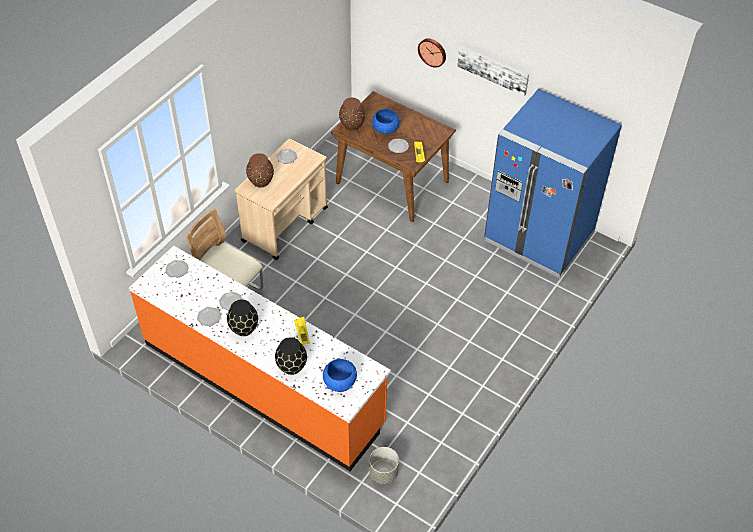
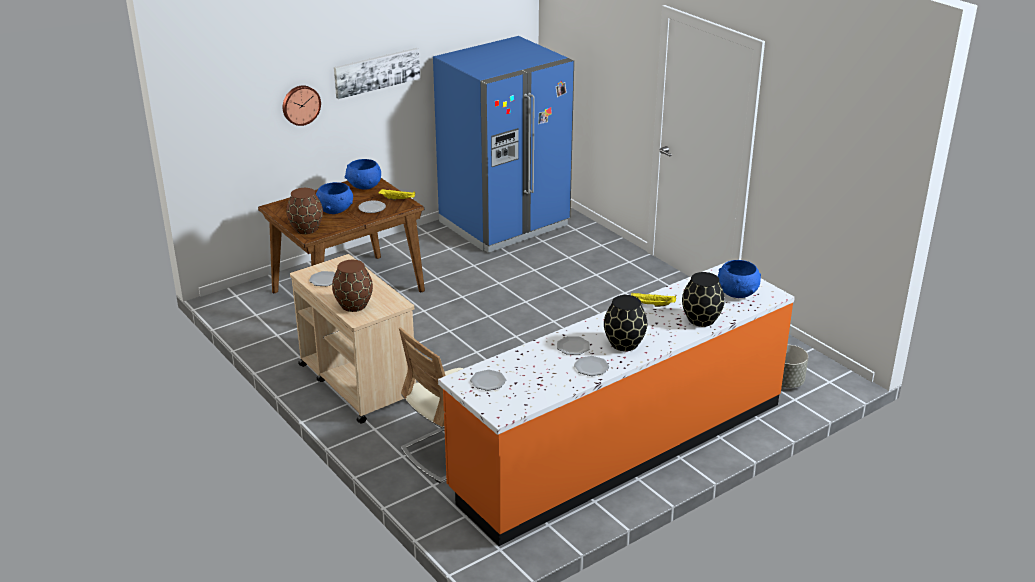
camera: 70 degrees left, 20 degrees down
none -> blue bowl [345,159,381,190]

